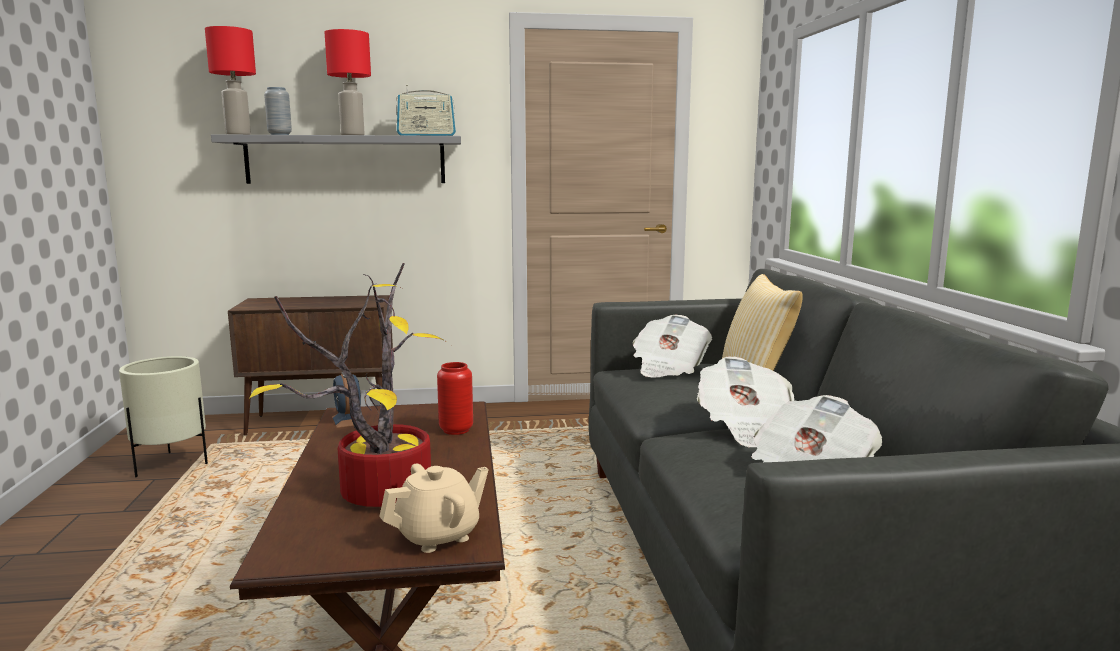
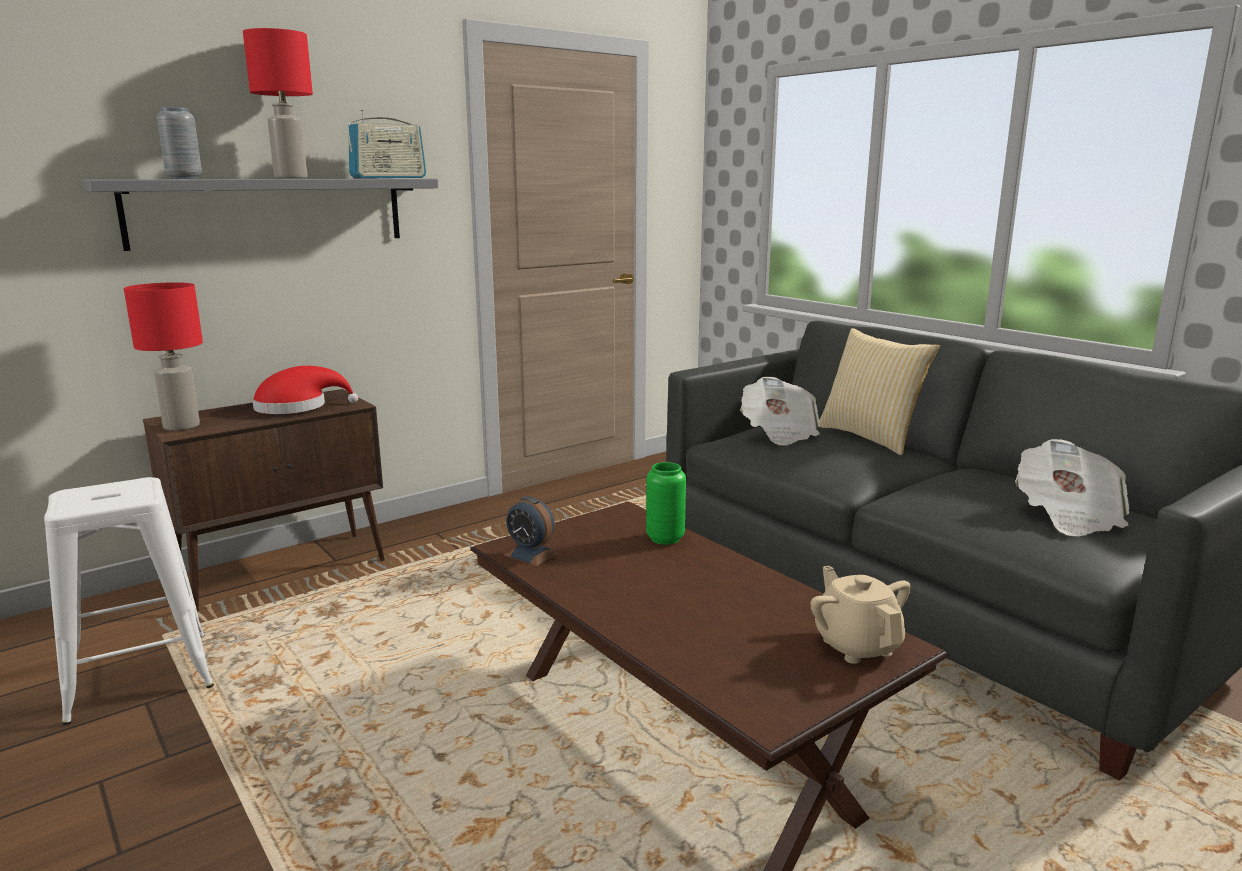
camera: 30 degrees left, 5 degrees up
beige planter [119,356,208,477] -> white stool [44,477,214,725]
red table lamp [205,26,256,135] -> red table lamp moved to [124,282,203,431]
potted plant [249,263,451,507] -> none
beige teapot [379,463,488,553] -> beige teapot turned 45 degrees counterclockwise [810,566,911,664]
red vase [437,362,473,435] -> green vase [646,462,686,545]
newspaper [697,357,795,447] -> none
none -> red hat [252,366,358,414]

